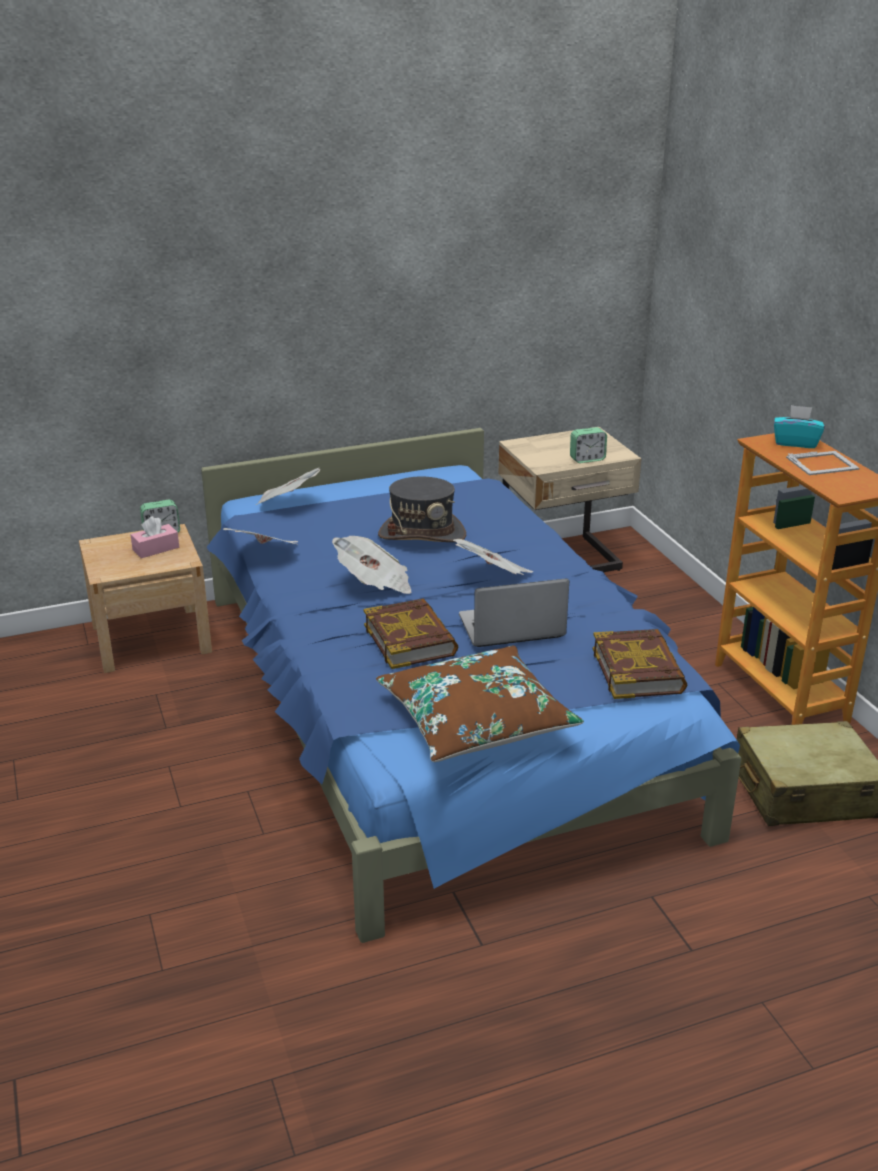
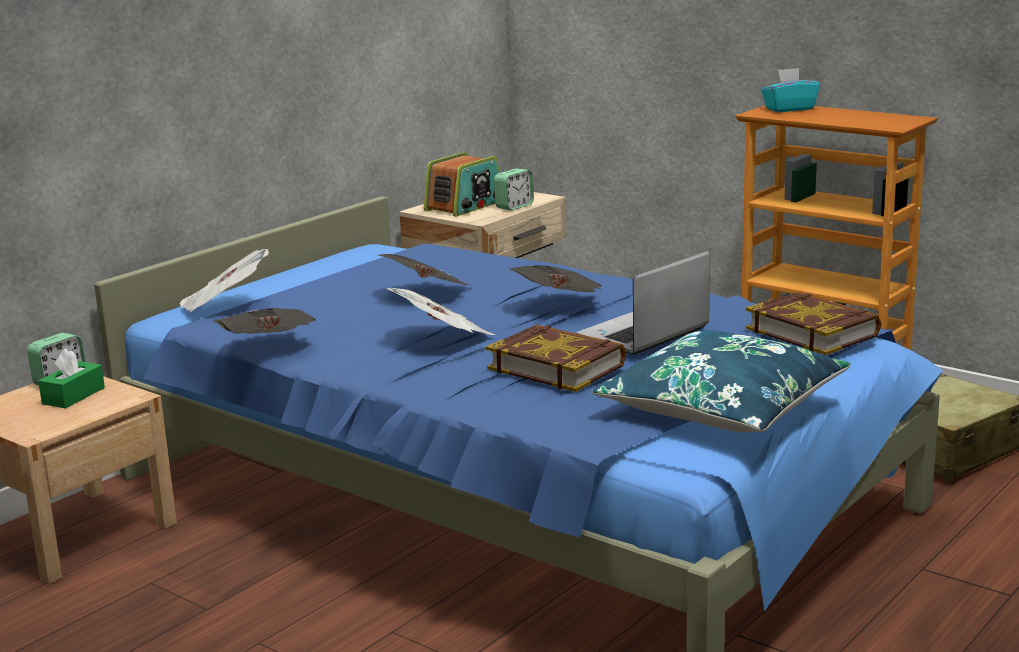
camera: 30 degrees left, 10 degrees down
pink tissue box [131,516,179,558] -> green tissue box [38,349,105,408]
brown pillow [376,646,584,762] -> blue pillow [591,330,851,432]
grey hat [378,477,466,542] -> newspaper [378,254,472,285]
picture frame [786,451,860,475] -> none
none -> radio [424,152,500,217]

